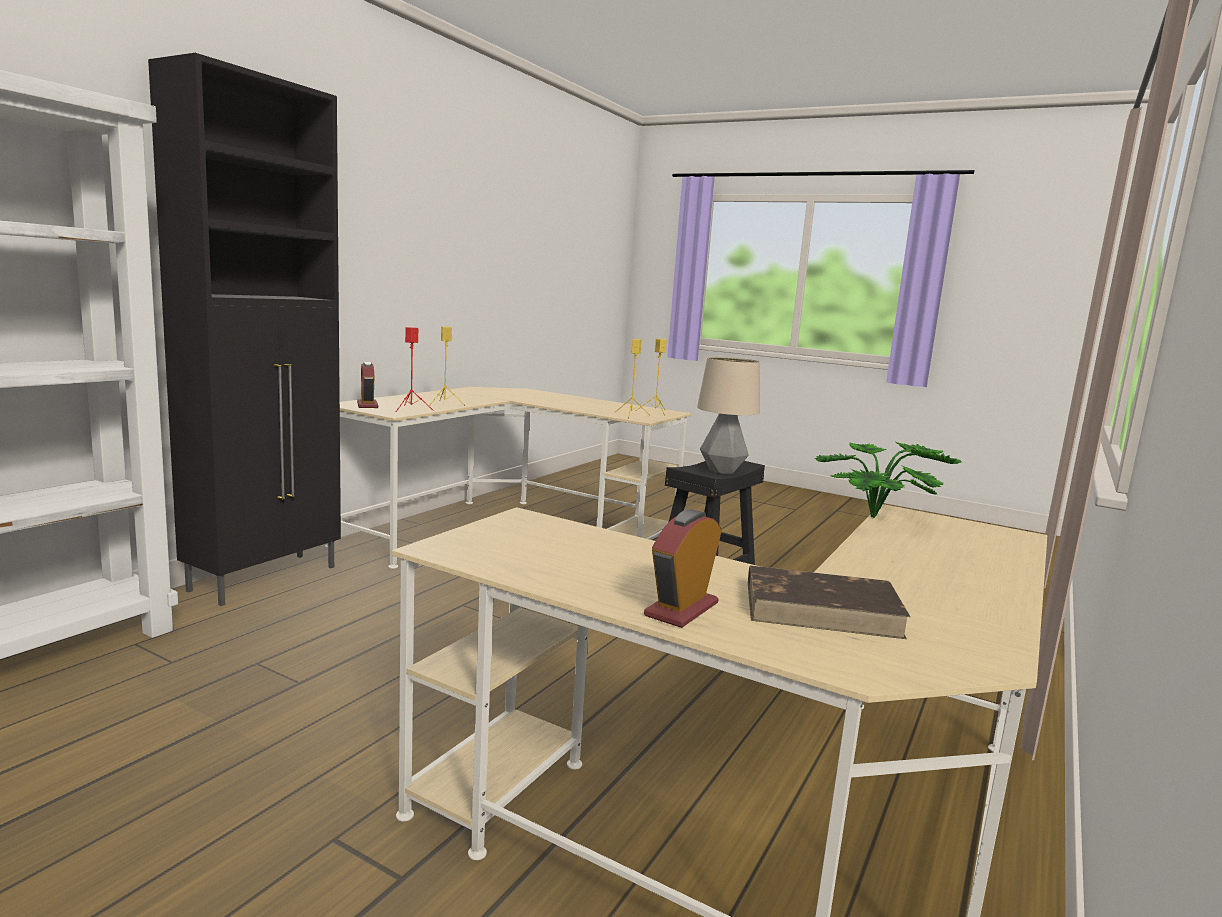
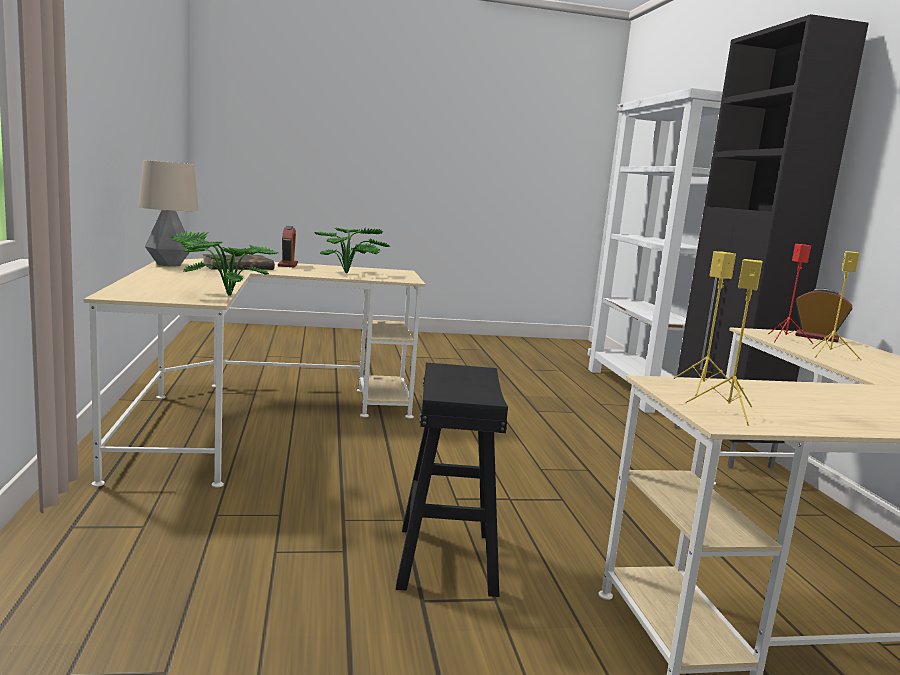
camera: 140 degrees right, 0 degrees up
table lamp [697,357,760,474] -> table lamp moved to [138,160,199,266]
none -> potted plant [315,228,390,273]

